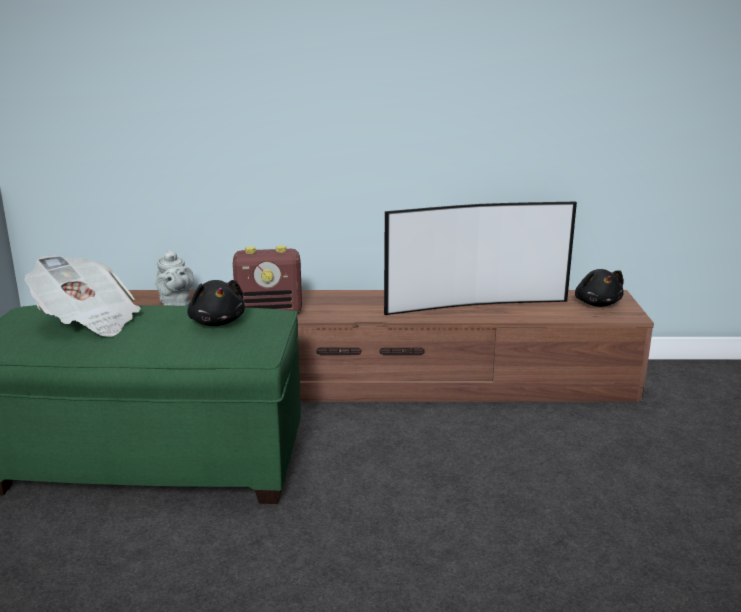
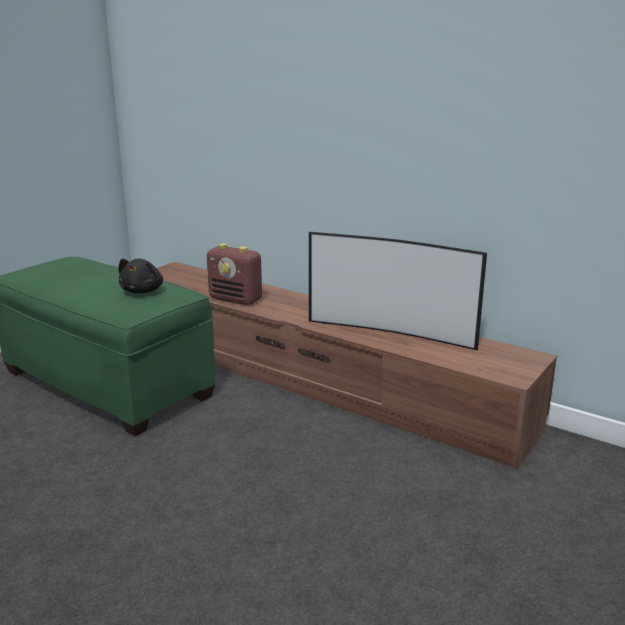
camera: 35 degrees right, 0 degrees up
newspaper [25,255,141,337] -> none
grey teapot [156,249,194,306] -> none
black plush toy [575,269,624,307] -> none

